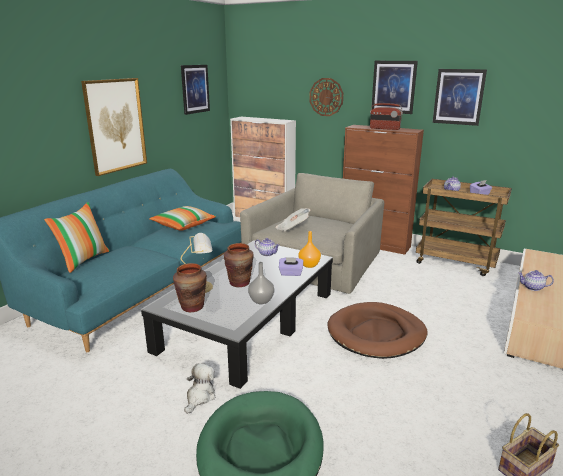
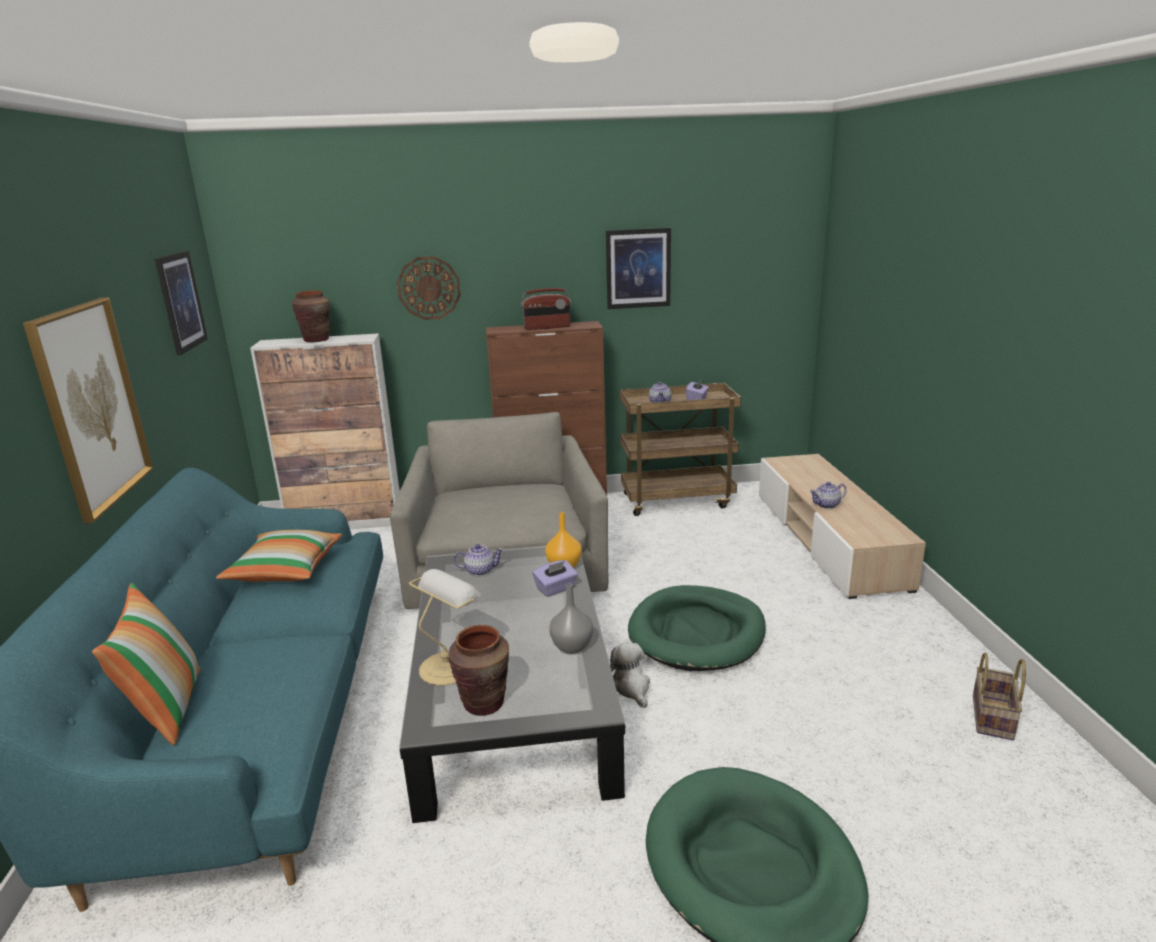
camera: 35 degrees left, 0 degrees up
plush toy [184,363,216,414] -> plush toy moved to [610,643,650,708]
brown vase [224,243,254,287] -> brown vase moved to [292,291,330,342]
newspaper [275,208,311,231] -> none
brown dog bed [328,302,428,359] -> green dog bed [628,585,766,671]
picture [372,61,418,114] -> none

